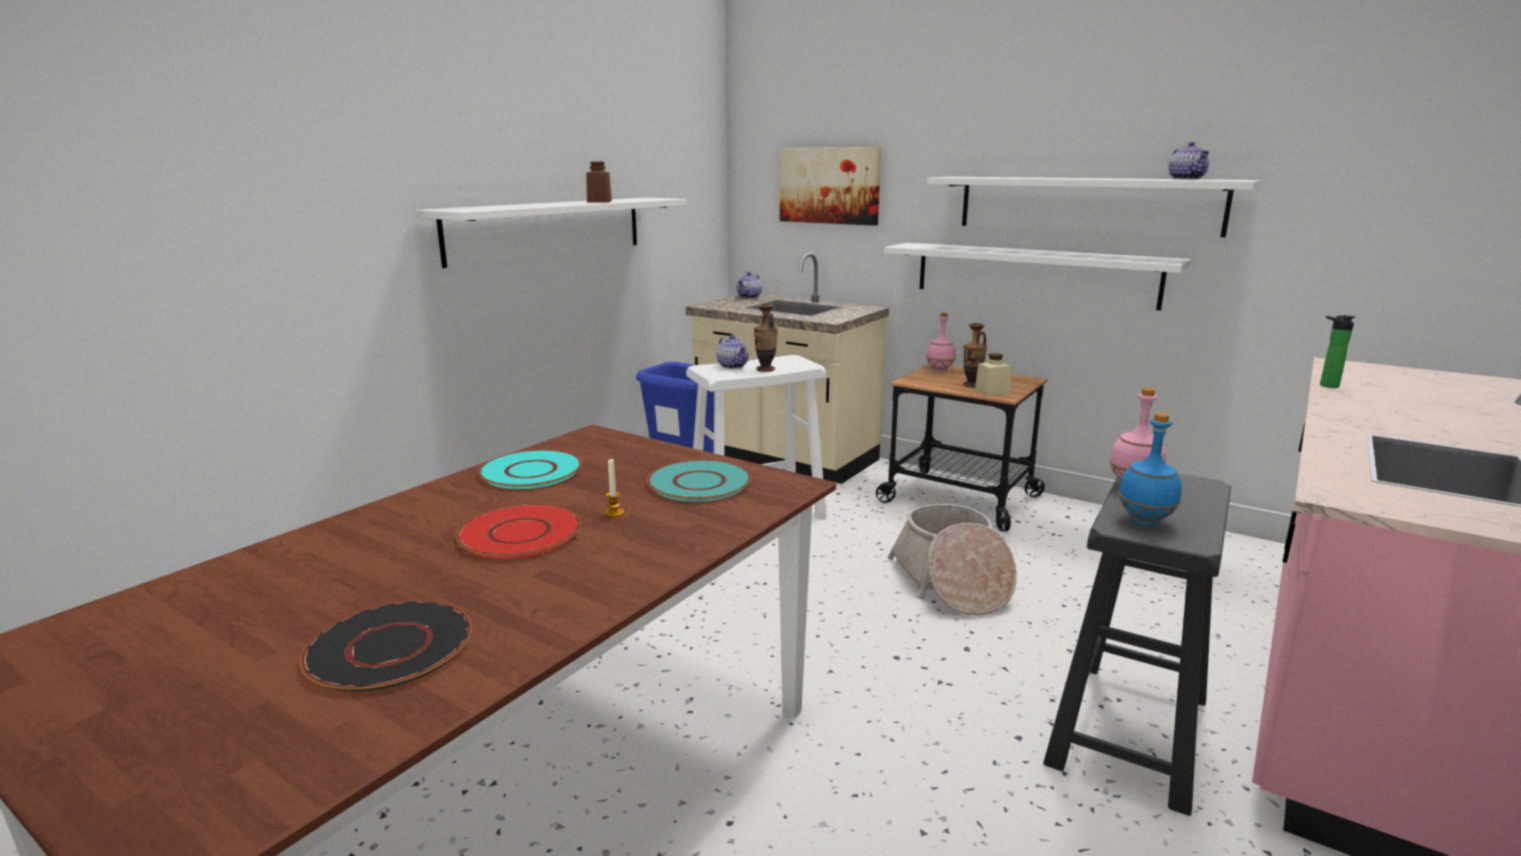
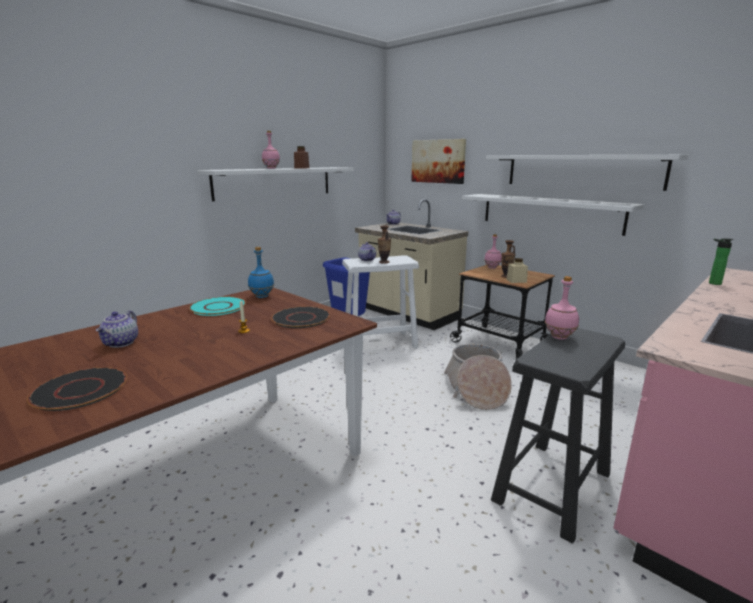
camera: 10 degrees right, 0 degrees up
red plate [456,504,581,559] -> none
turquoise plate [647,460,751,502] -> black plate [271,306,330,328]
blue bottle [1118,413,1182,526] -> blue bottle moved to [248,247,274,298]
teapot [1168,142,1210,180] -> teapot moved to [96,310,138,348]
none -> pink bottle [262,131,280,169]

